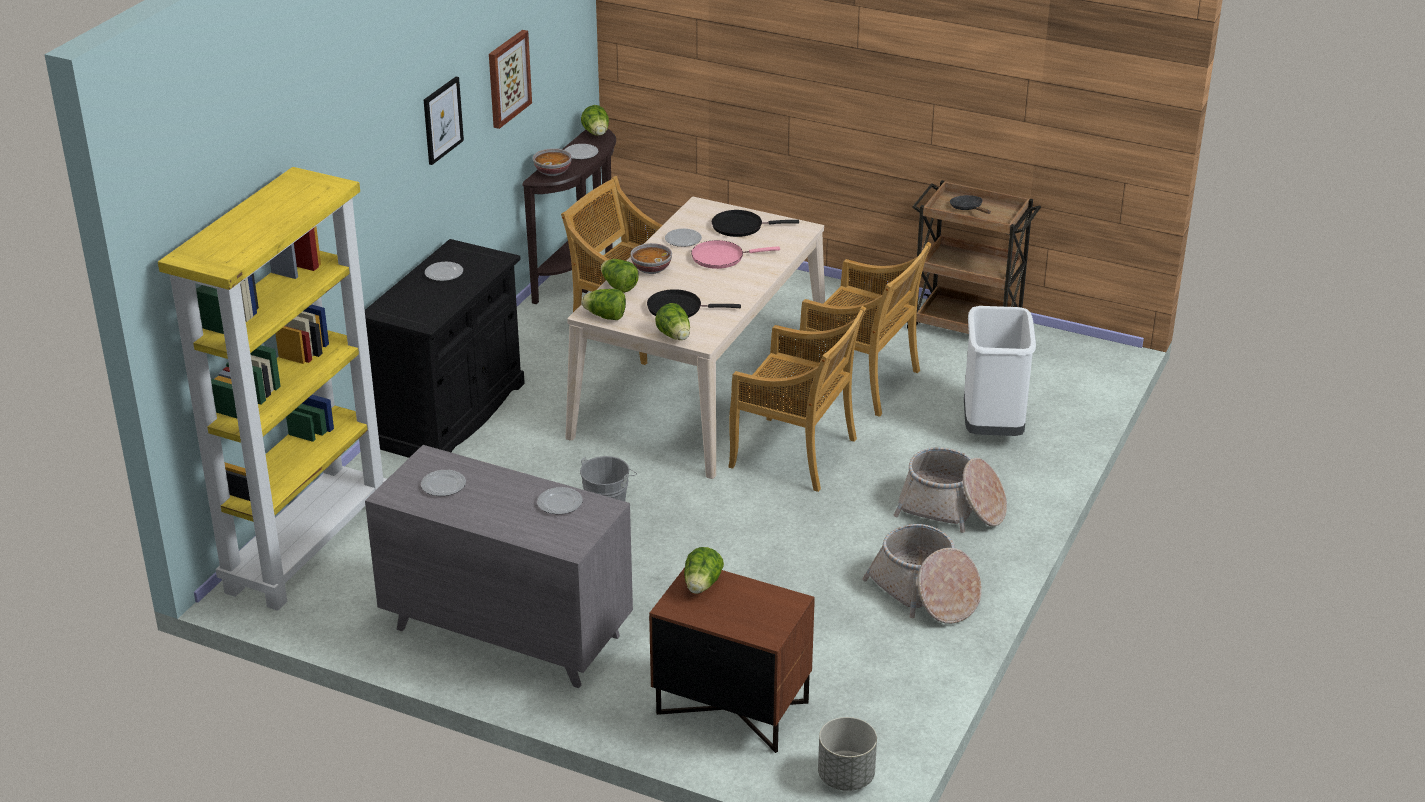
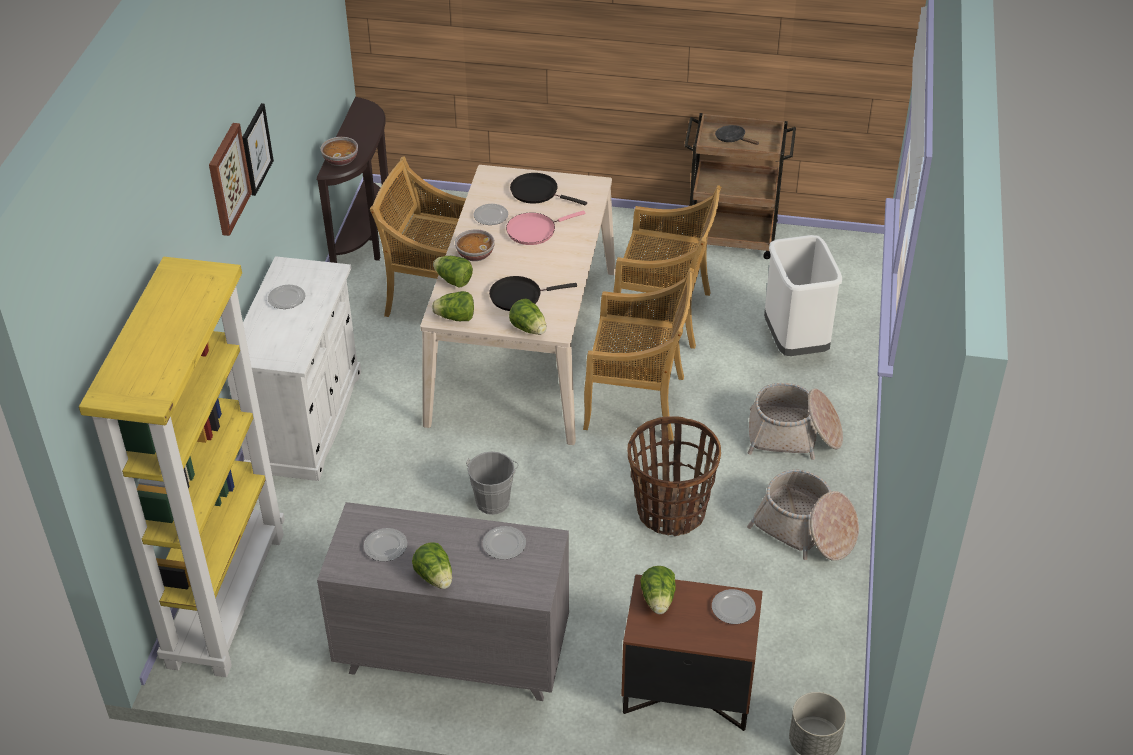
camera: 15 degrees left, 10 degrees up
black cabinet [365,239,525,458] -> white cabinet [227,256,361,481]
picture [489,30,532,129] -> picture moved to [209,123,252,236]
plate [565,144,598,160] -> plate moved to [712,589,756,624]
lettuce [581,105,609,136] -> lettuce moved to [412,542,452,589]
black frying pan [712,210,799,237] -> black frying pan turned 45 degrees clockwise [510,173,587,206]
none -> basket [628,416,721,536]

